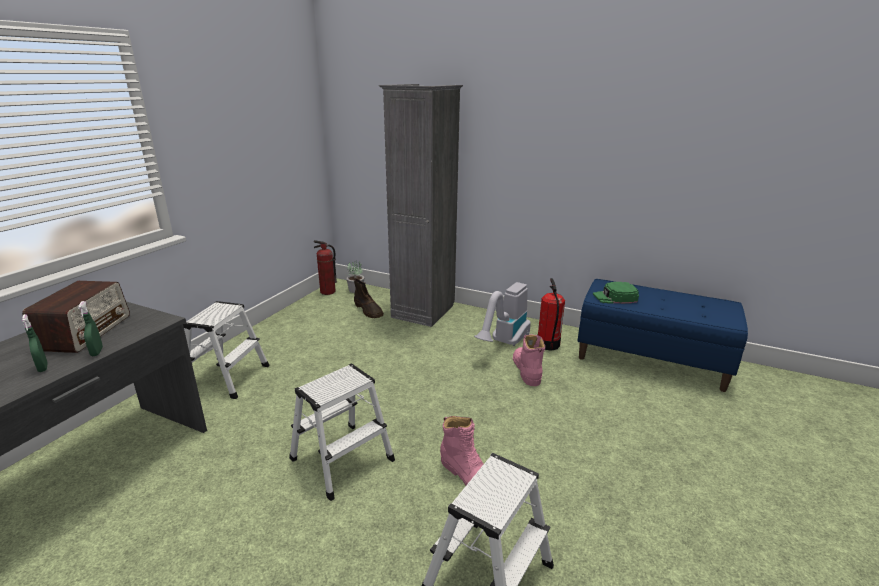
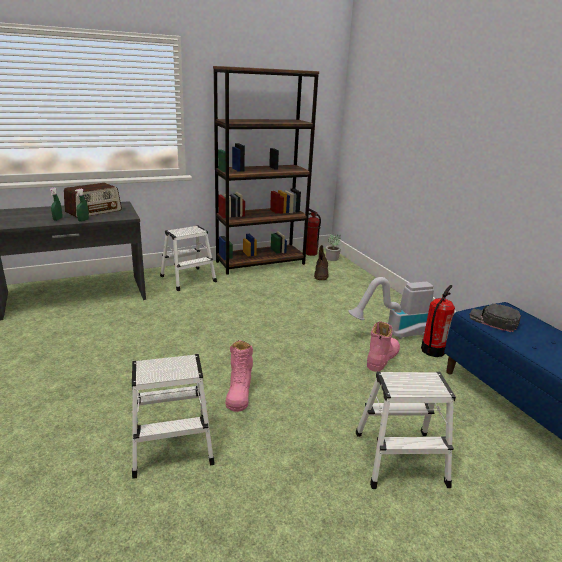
camera: 40 degrees right, 0 degrees up
white step ladder [289,363,395,501] -> white step ladder moved to [356,371,456,489]
grey cabinet [379,84,463,327] -> none
green cap [593,282,639,304] -> black cap [469,304,521,332]
none -> brown bookcase [213,66,319,275]

